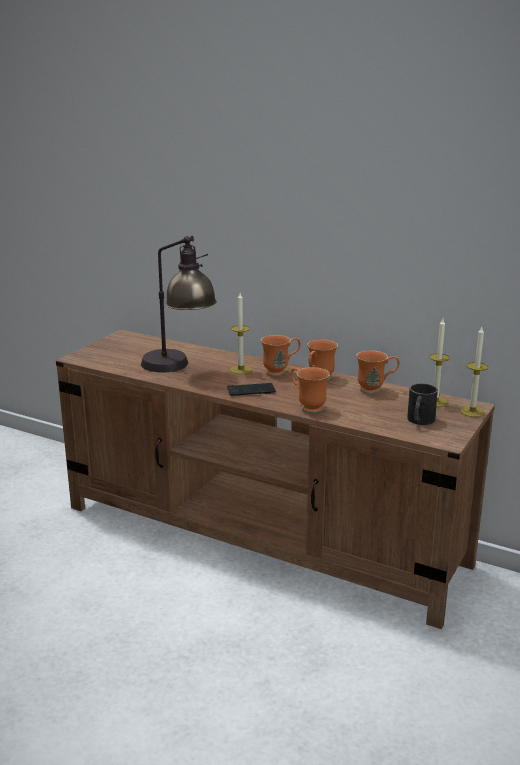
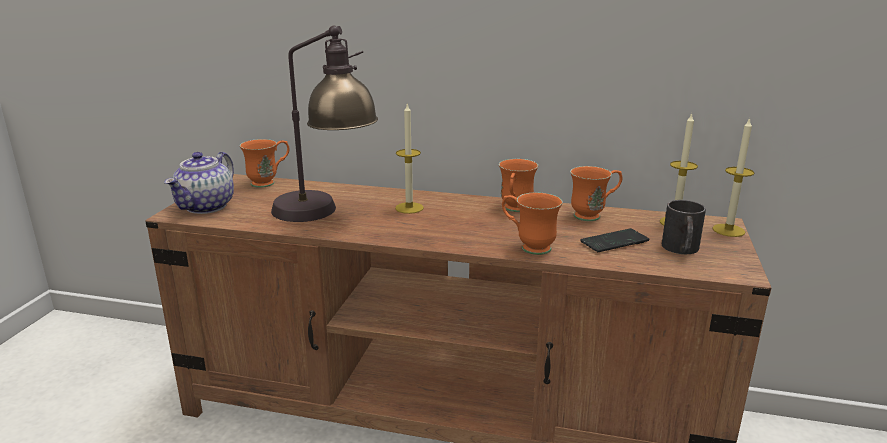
camera: 15 degrees left, 0 degrees up
phone [227,383,276,396] -> phone moved to [580,228,649,252]
orange mug [261,335,301,376] -> orange mug moved to [240,139,289,188]
none -> teapot [164,152,234,214]

